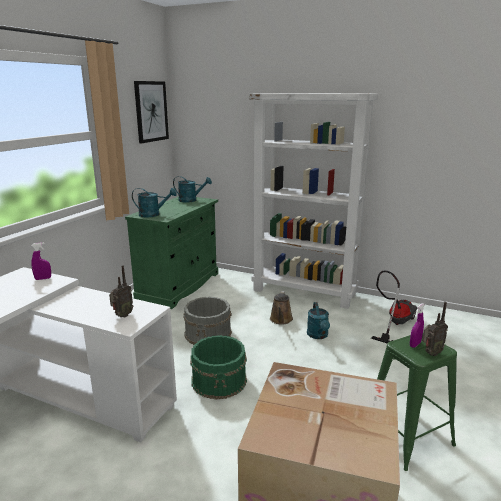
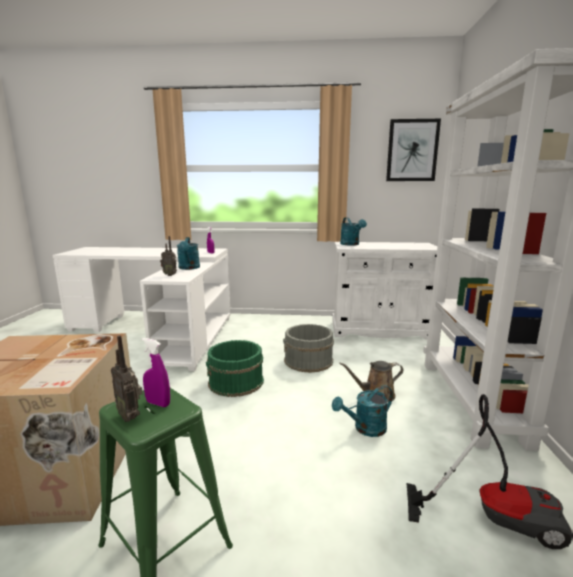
camera: 70 degrees right, 5 degrees down
green cabinet [125,196,218,309] -> white cabinet [332,242,437,340]
turquoise watering can [173,176,212,203] -> turquoise watering can moved to [177,237,200,270]

